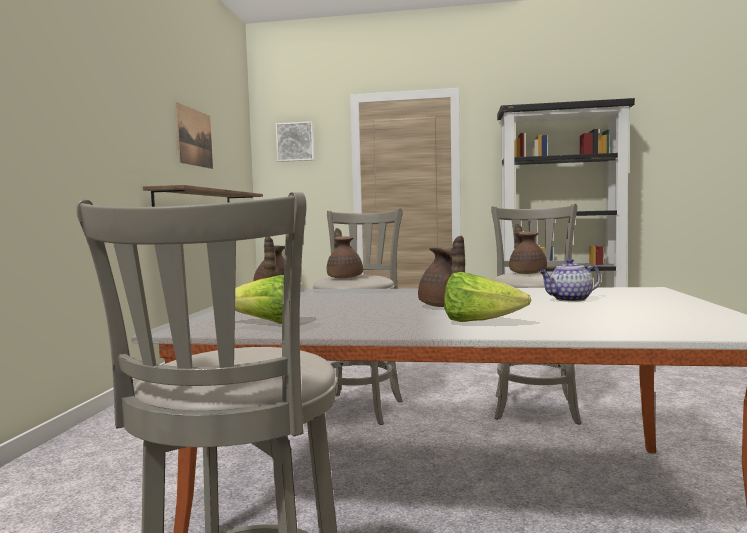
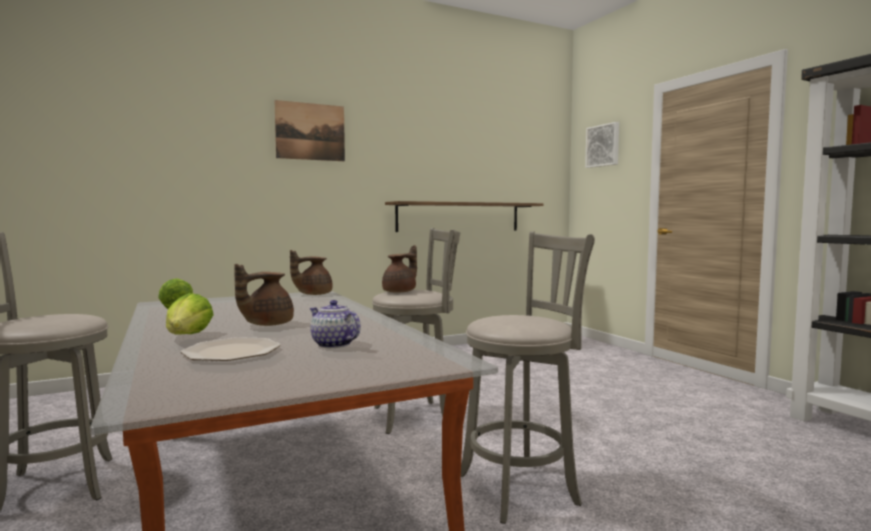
camera: 55 degrees right, 0 degrees up
picture [176,102,213,169] -> picture moved to [275,100,345,161]
brown teapot [509,223,547,274] -> none
none -> plate [181,337,281,361]

